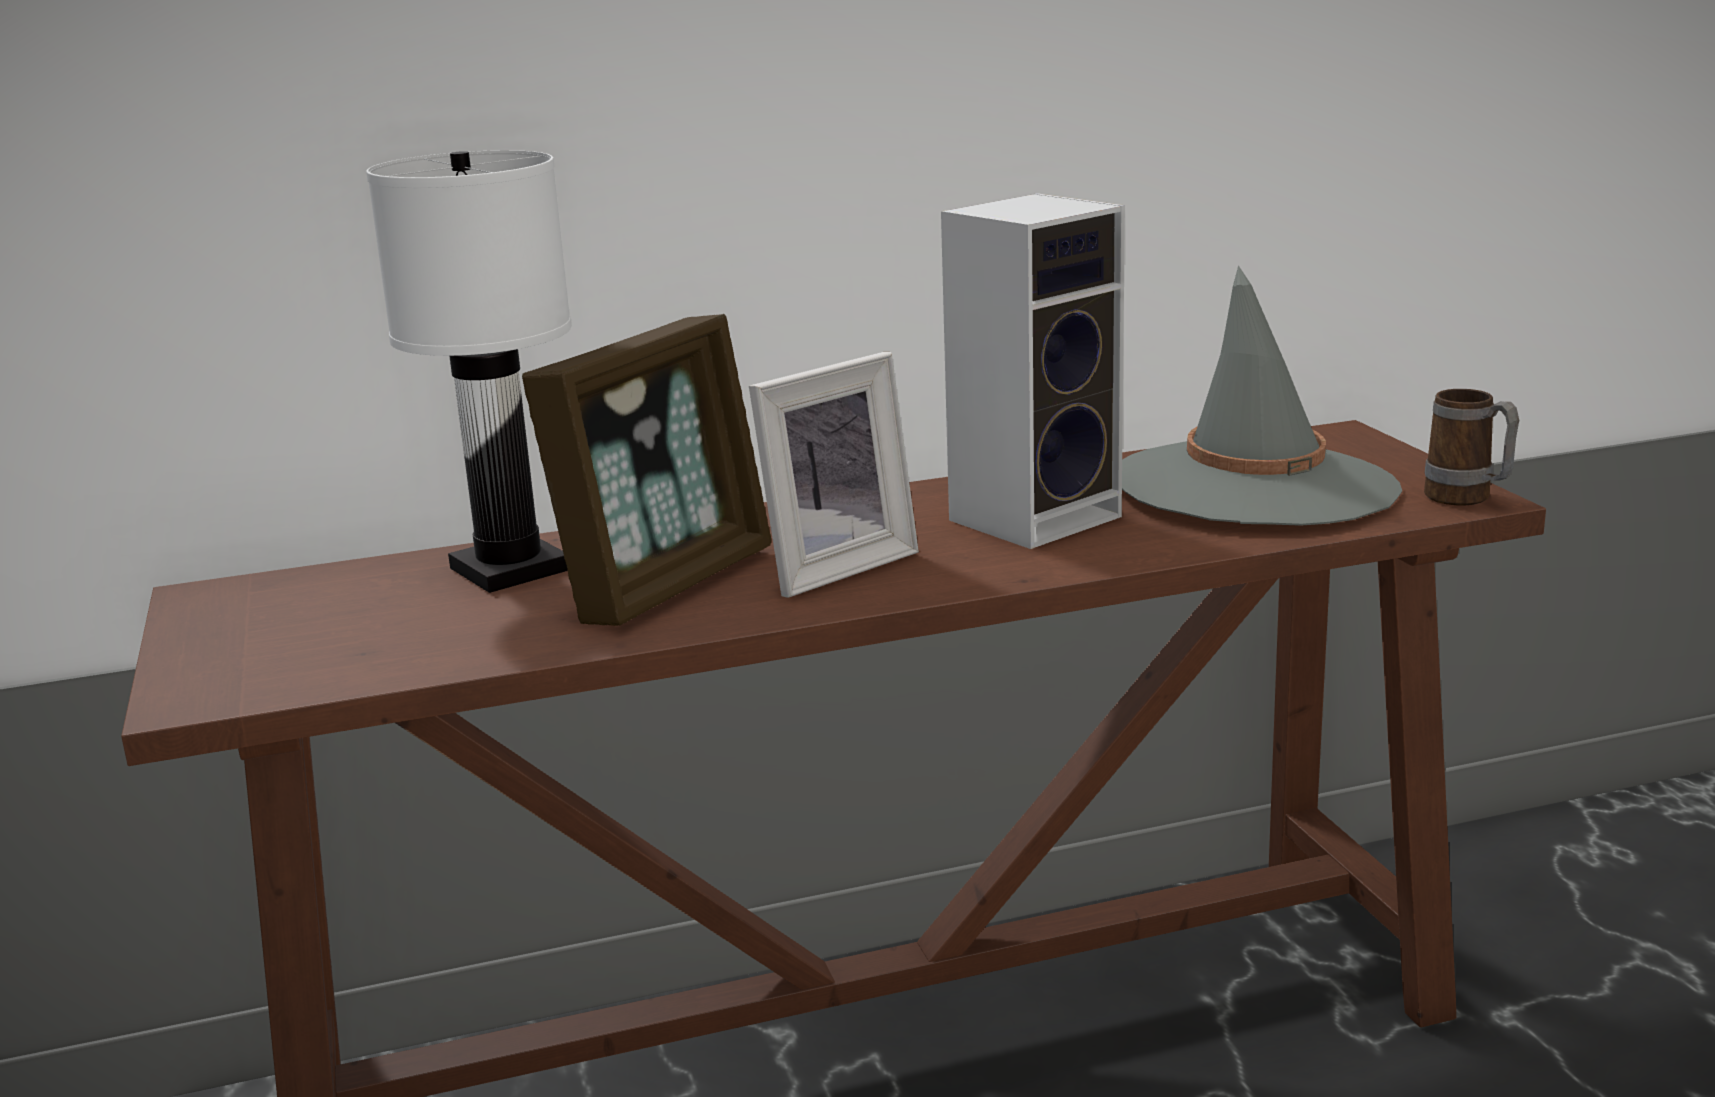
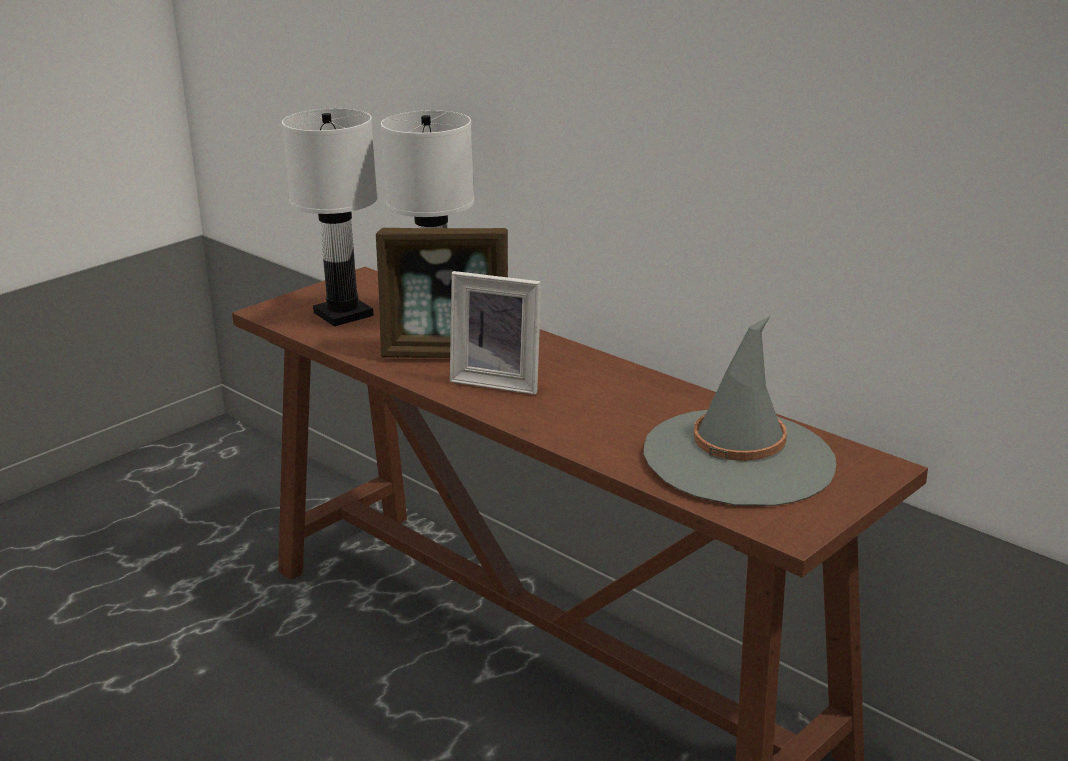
camera: 60 degrees right, 5 degrees up
speaker [941,193,1125,549] -> none
mug [1424,389,1519,505] -> none
none -> white table lamp [282,108,377,326]

